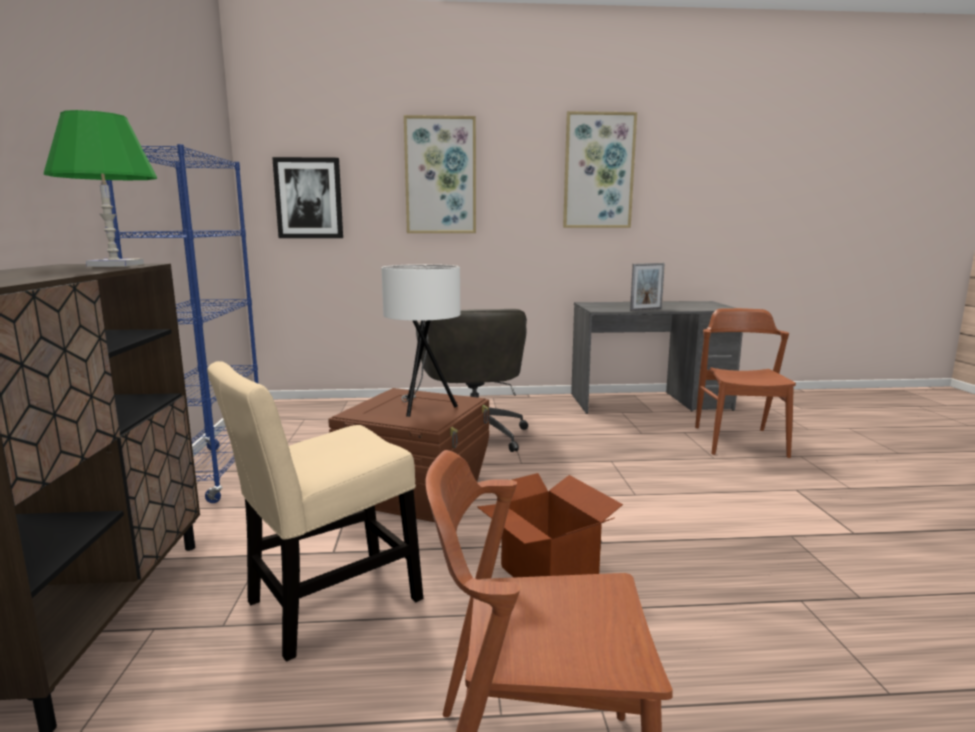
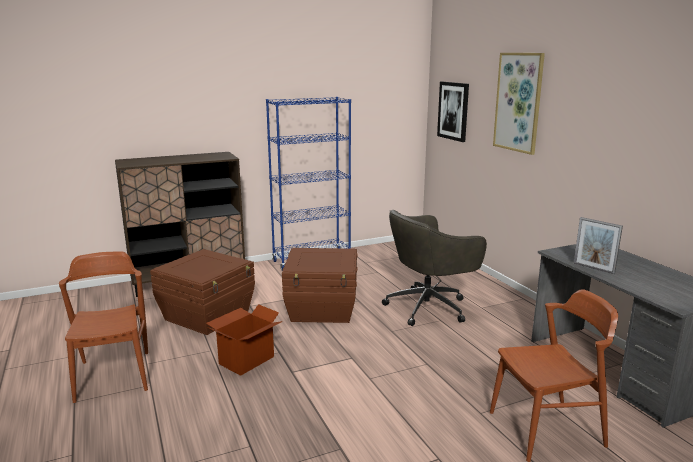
camera: 70 degrees right, 5 degrees up
green table lamp [44,110,157,267] -> none
beige chair [207,361,423,662] -> brown storage box [150,249,255,335]
white table lamp [381,264,460,417] -> none
picture [563,111,637,228] -> none

